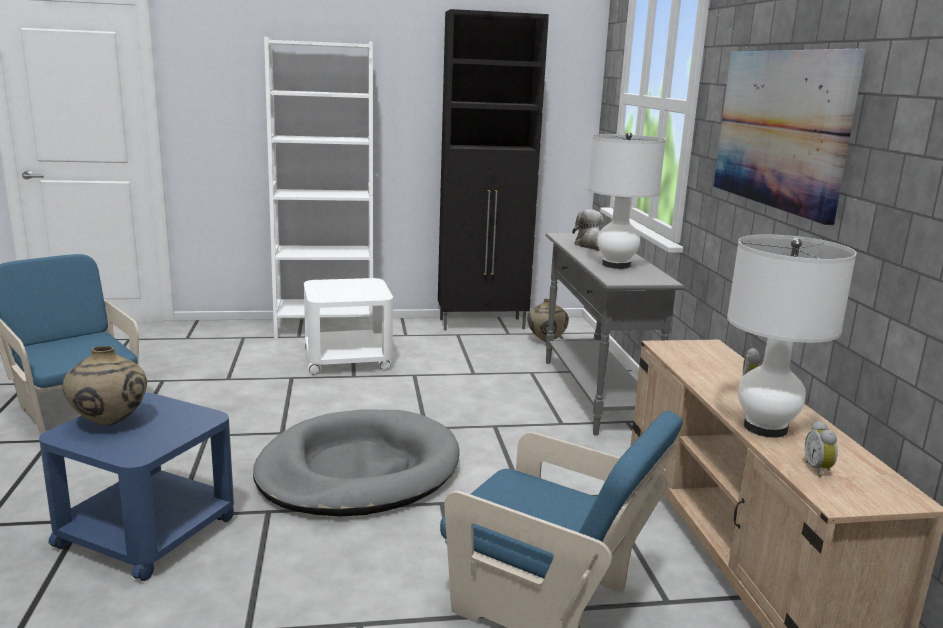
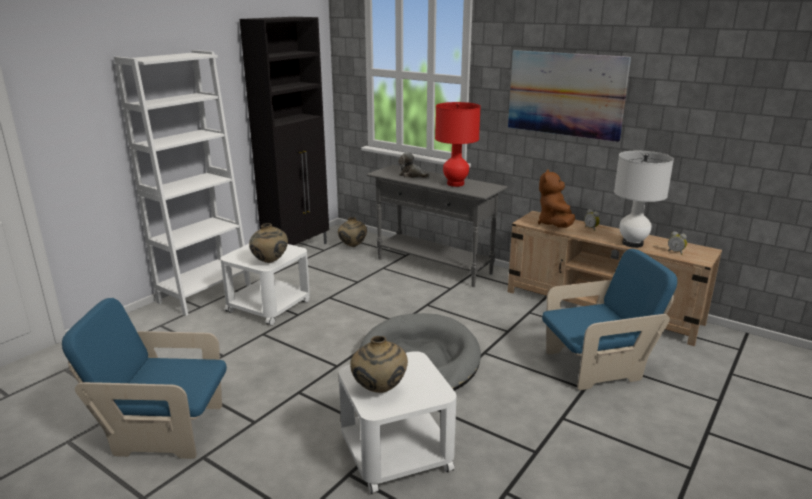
camera: 45 degrees left, 5 degrees up
blue side table [39,392,234,581] -> white side table [338,351,456,494]
white table lamp [588,132,666,269] -> red table lamp [435,102,481,187]
none -> beige vase [249,223,288,263]
none -> brown plush toy [538,169,575,228]

